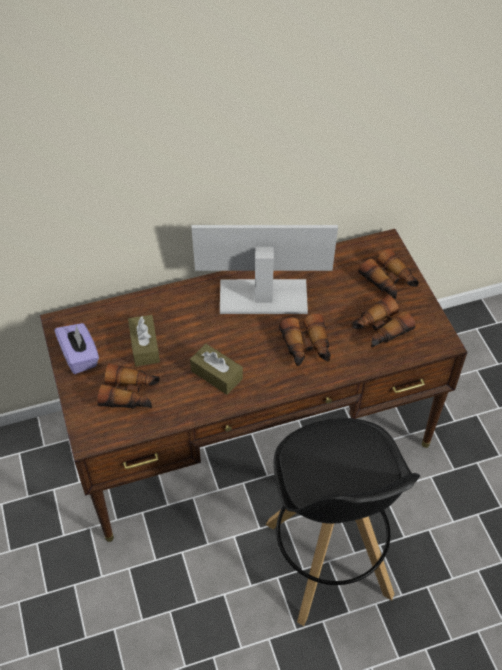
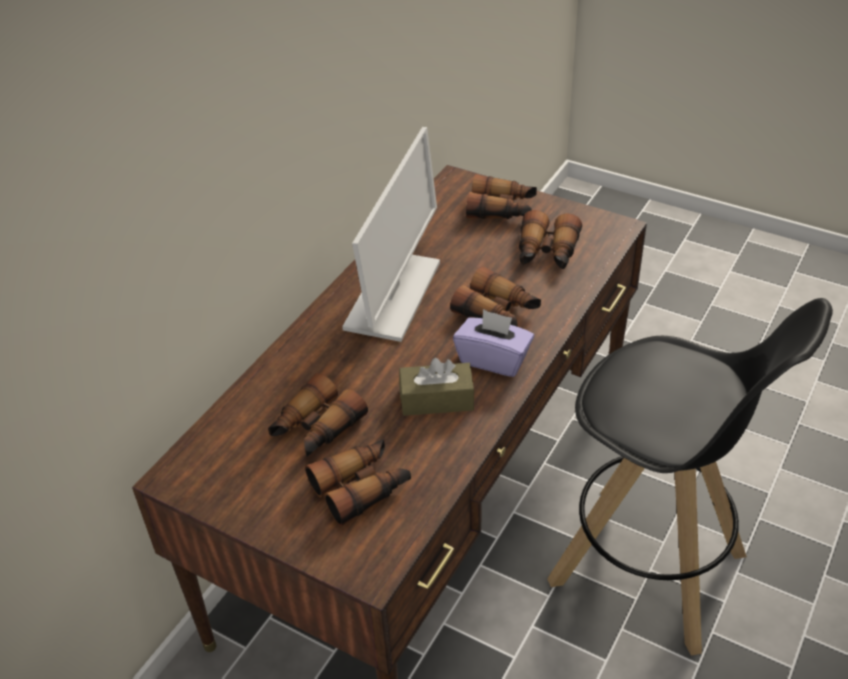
camera: 40 degrees left, 10 degrees down
purple tissue box [54,323,99,374] -> purple tissue box moved to [453,309,534,377]
brown tissue box [128,315,160,366] -> binoculars [268,373,368,457]
monitor [192,225,338,314] -> monitor turned 150 degrees clockwise [342,127,440,342]

